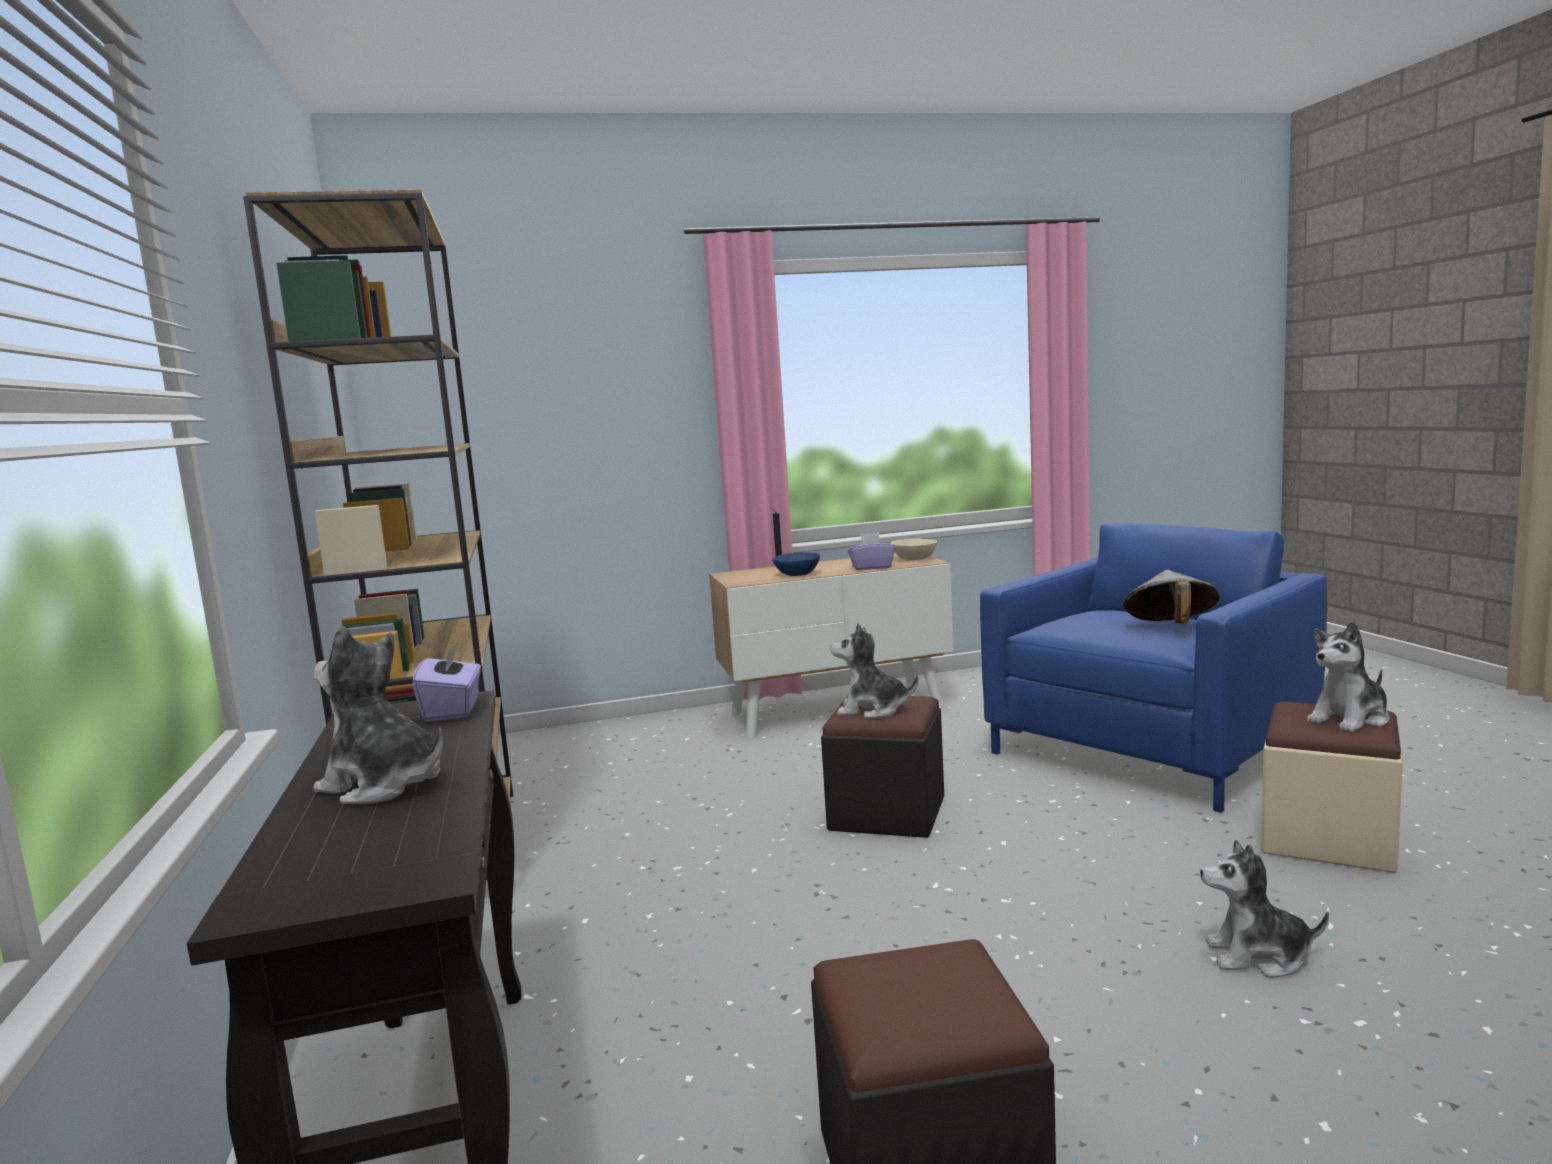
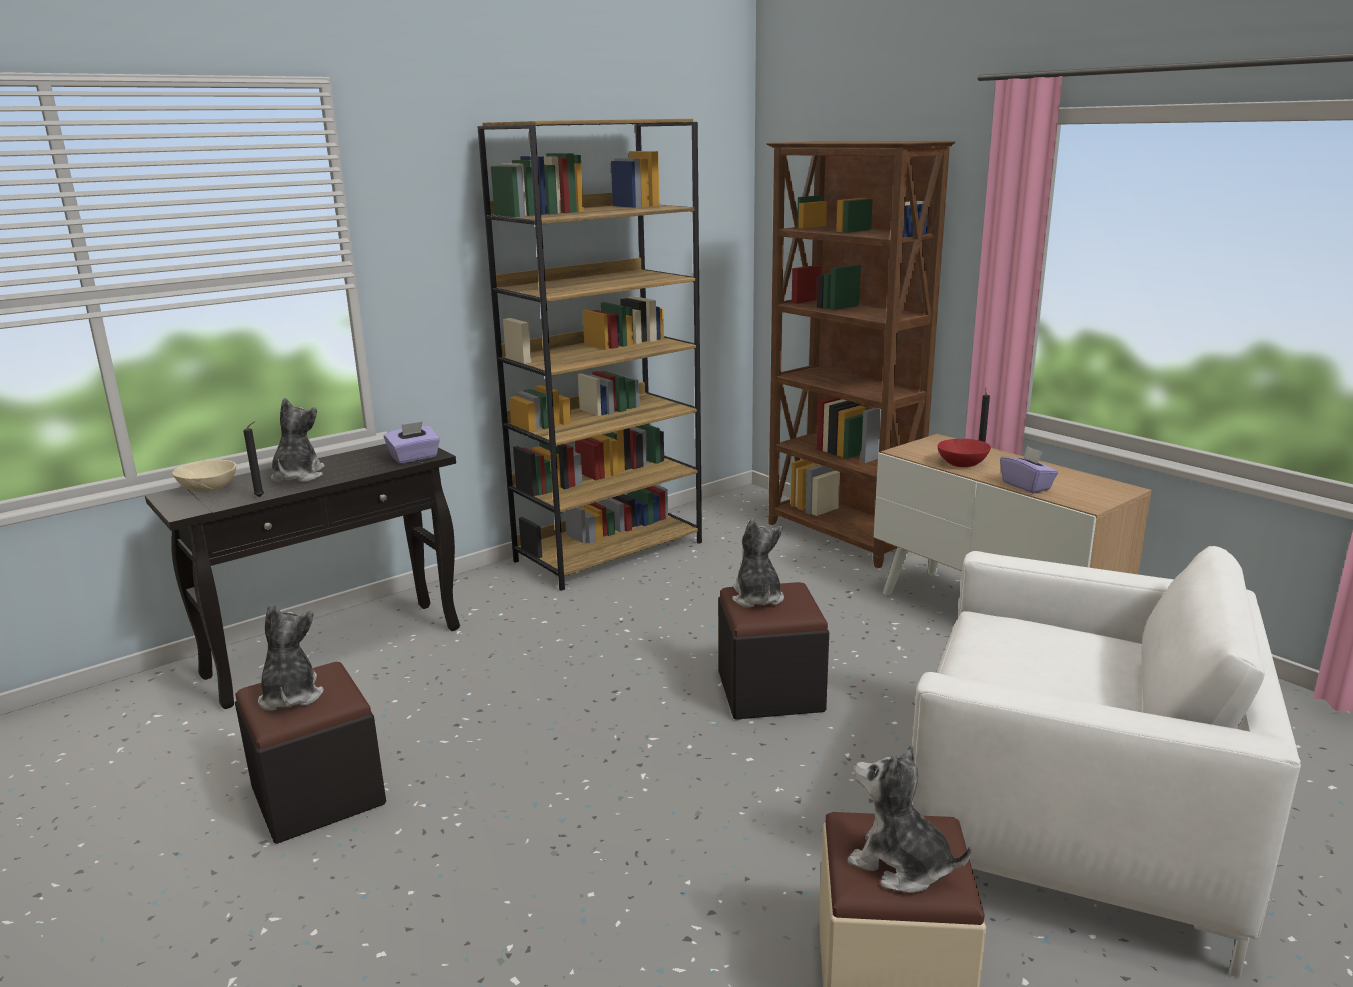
camera: 65 degrees right, 10 degrees up
blue bowl [772,552,820,576] -> red bowl [938,439,991,467]
beige bowl [891,539,937,561] -> beige bowl moved to [172,460,236,493]
blue armchair [980,523,1327,813] -> white armchair [912,546,1301,978]
grey hat [1124,570,1220,624] -> none
plush toy [1200,840,1329,978] -> plush toy moved to [258,604,324,711]
none -> black candle [243,421,264,497]
none -> brown bookcase [767,141,955,568]

